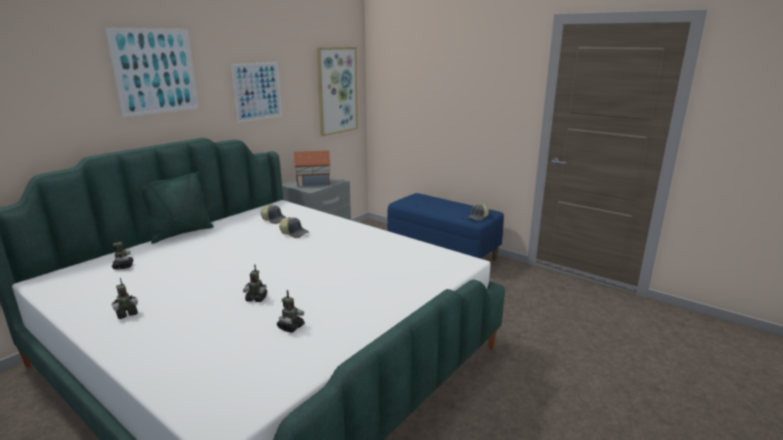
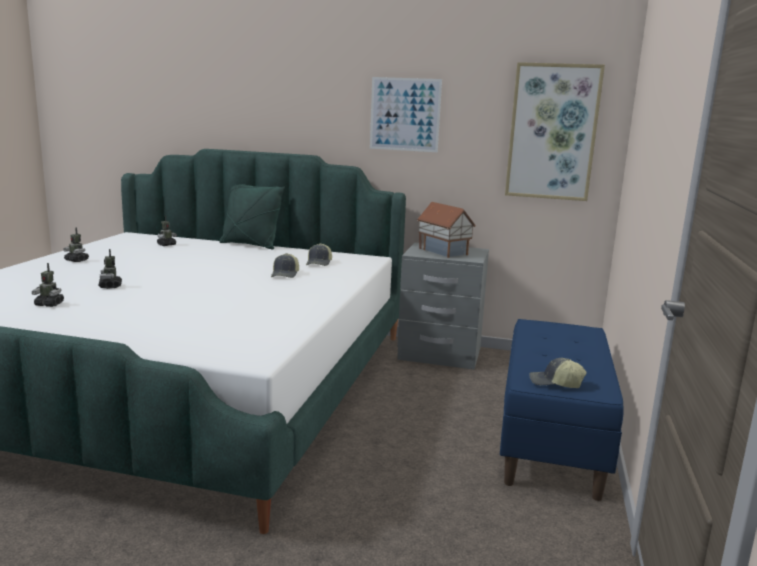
camera: 65 degrees right, 5 degrees down
picture [105,28,199,117] -> none

